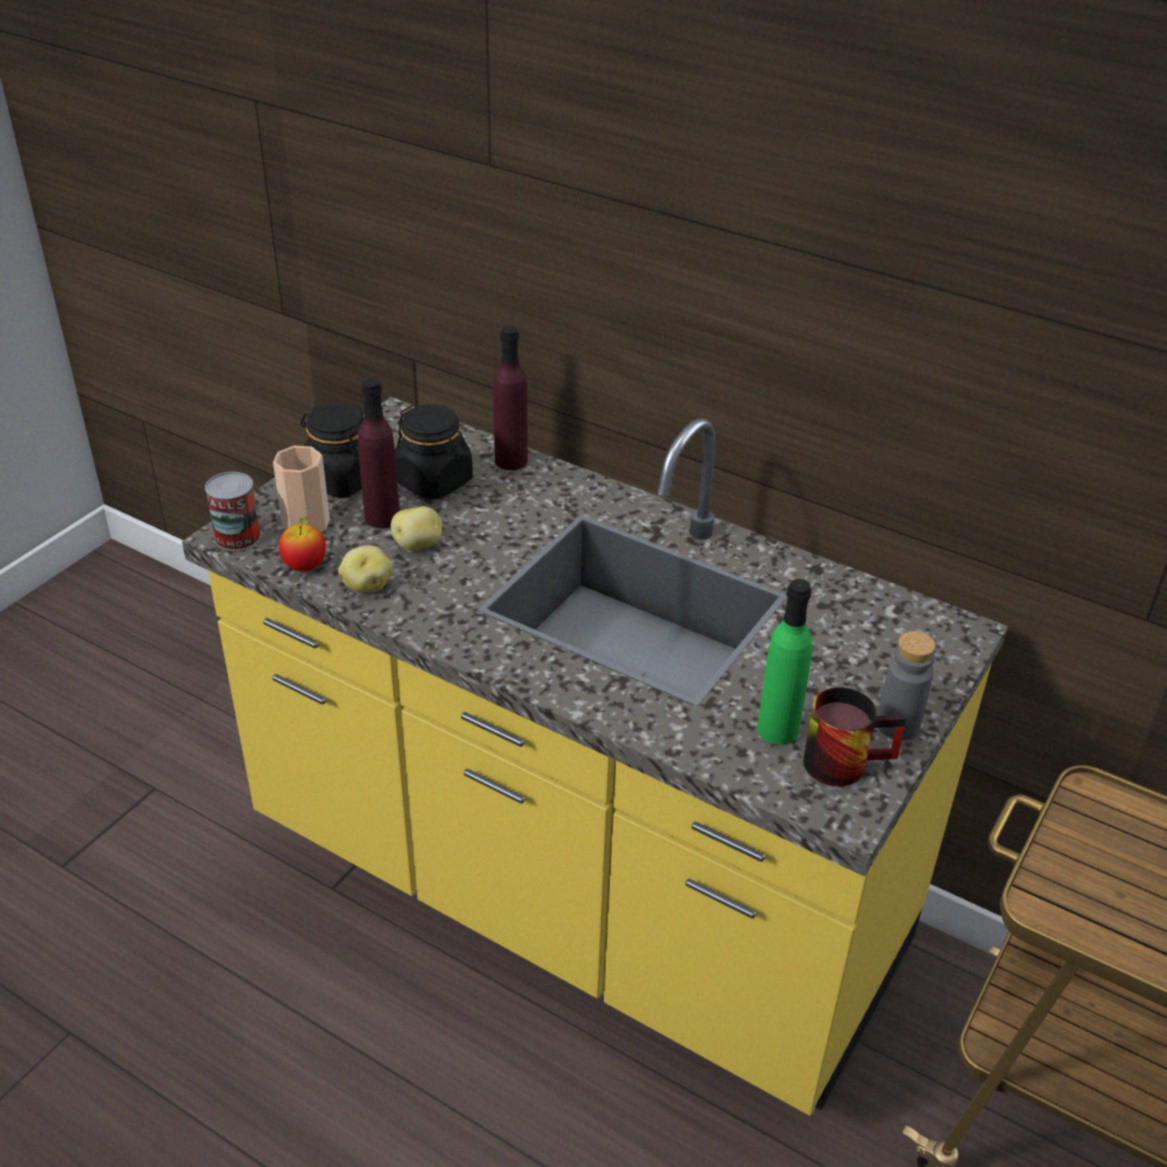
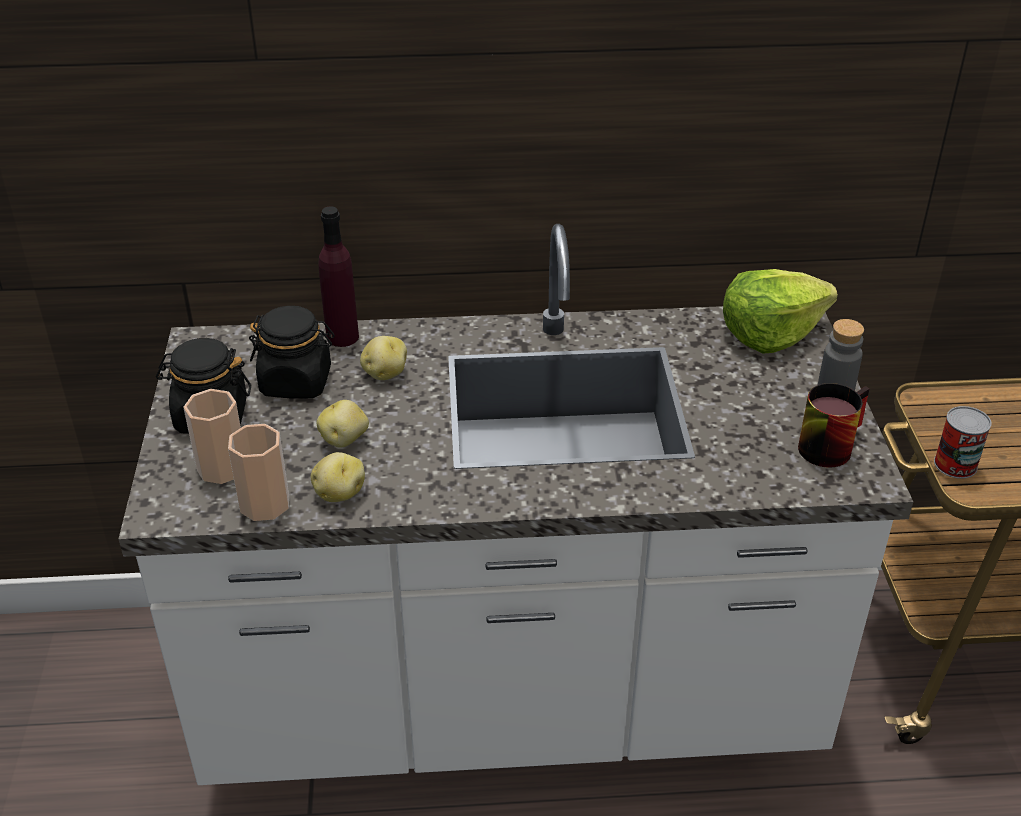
camera: 35 degrees left, 0 degrees up
yellow counter [182,397,1008,1116] -> white counter [118,224,913,785]
can [205,472,261,551] -> can moved to [934,406,992,479]
apple [278,516,326,571] -> cup [228,424,289,521]
purple bottle [358,378,400,528] -> none
green bottle [757,579,812,745] -> none
none -> potato [360,336,407,380]
none -> lettuce [723,269,838,354]

